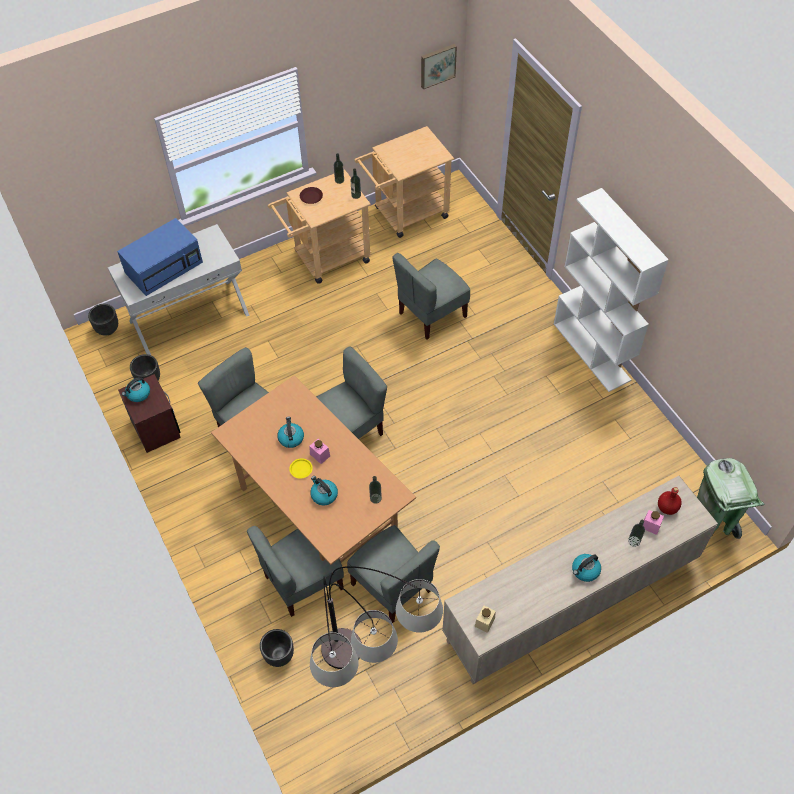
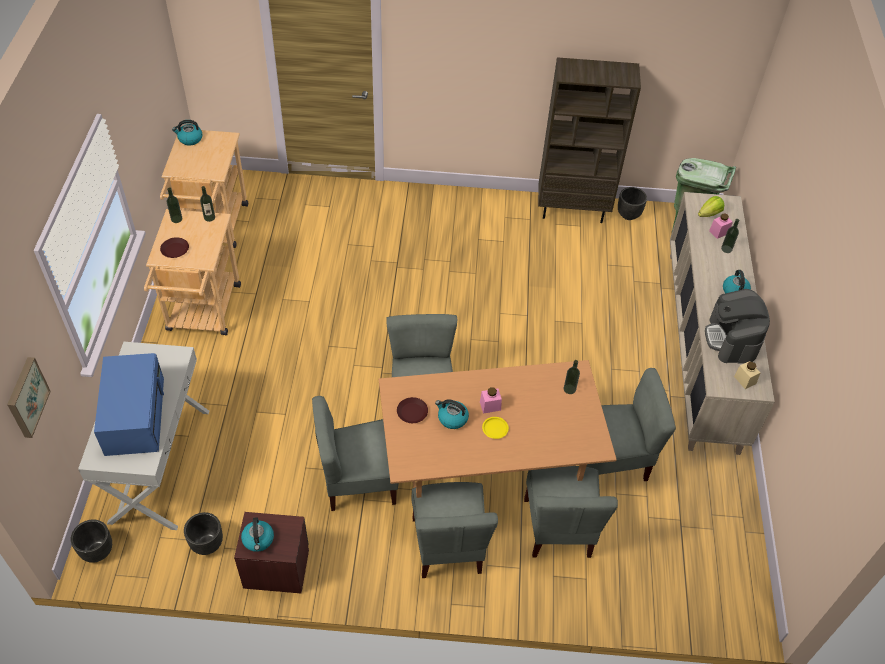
camera: 60 degrees left, 5 degrees down
black planter [260,629,294,667] -> black planter moved to [618,187,647,220]
kettle [310,476,338,506] -> kettle moved to [172,120,203,145]
floor lamp [310,566,443,687] -> none
grey chair [392,253,470,340] -> grey chair moved to [412,482,498,578]
picture [421,44,457,90] -> picture moved to [7,357,51,438]
white bookcase [554,188,669,392] -> none
red bottle [658,487,682,515] -> lettuce [698,196,724,217]
none -> brown plate [397,397,428,423]
none -> brown bookcase [538,57,641,223]
none -> coffee machine [705,289,770,364]

